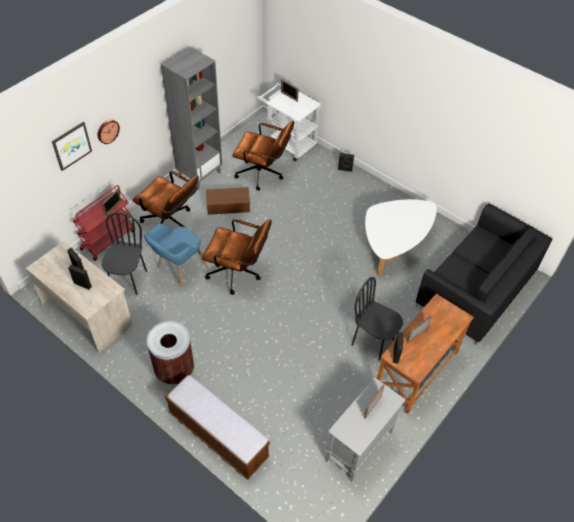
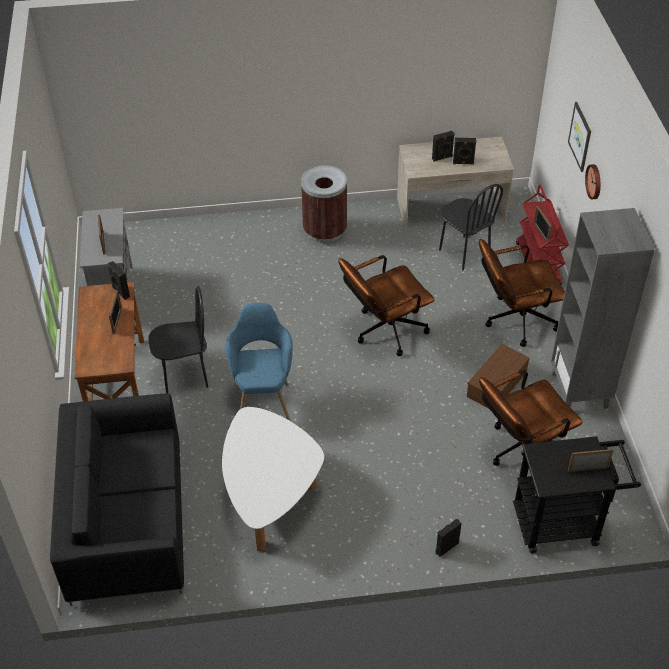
camera: 135 degrees right, 5 degrees down
blue armchair [144,224,208,288] -> blue armchair moved to [226,303,293,421]
bench [165,375,270,480] -> none
white cart [257,83,322,161] -> black cart [513,436,641,553]

